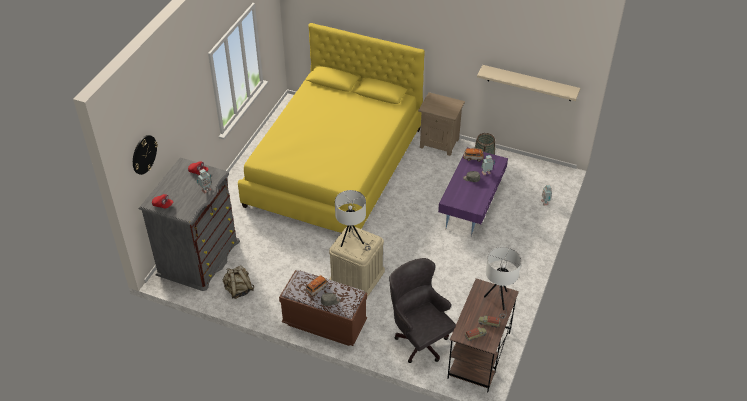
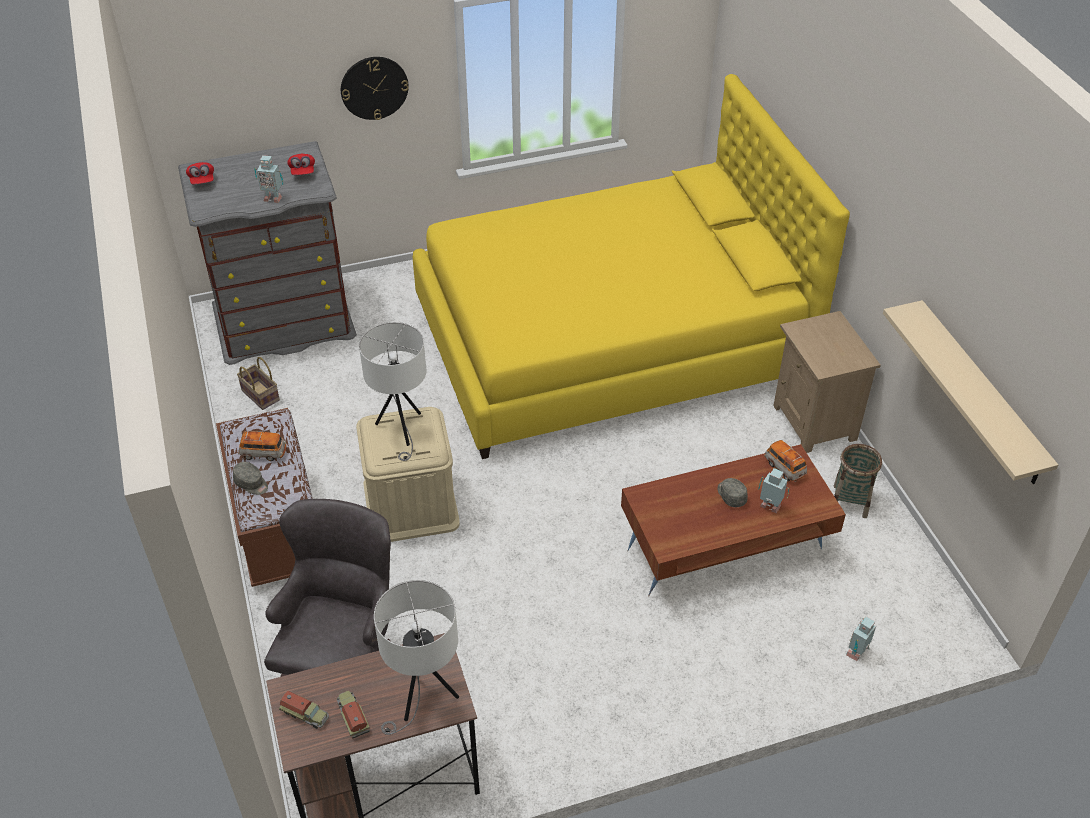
camera: 50 degrees right, 0 degrees up
wall clock [133,135,158,175] -> wall clock moved to [341,57,409,120]
beige backpack [223,265,254,299] -> basket [237,357,280,410]
purple coffee table [438,148,508,237] -> brown coffee table [621,444,846,596]

